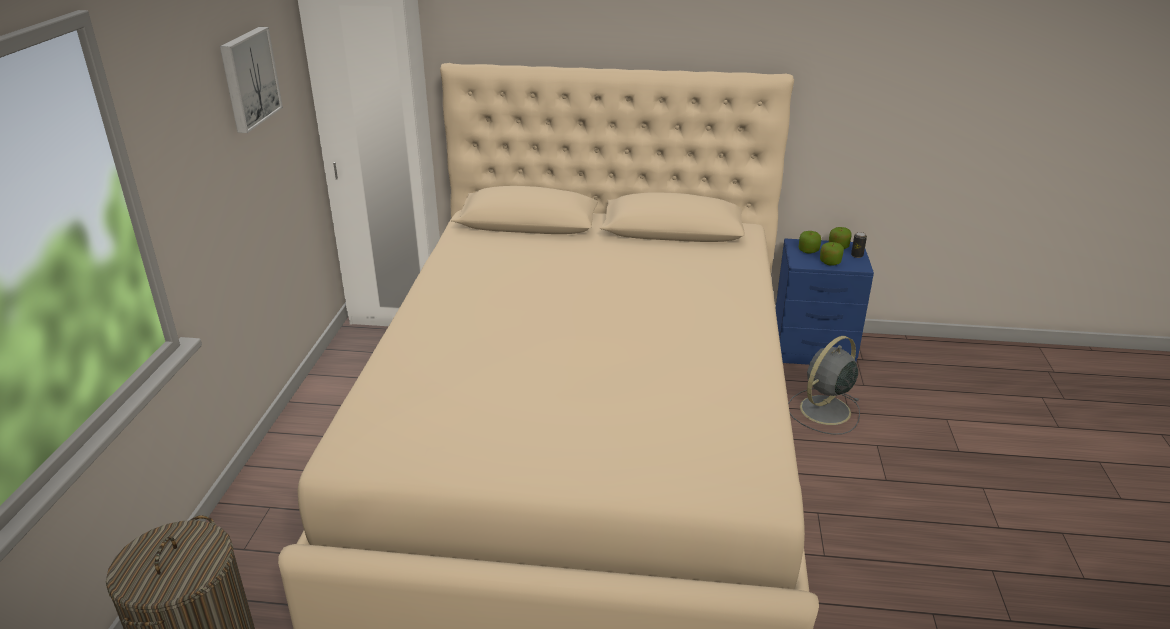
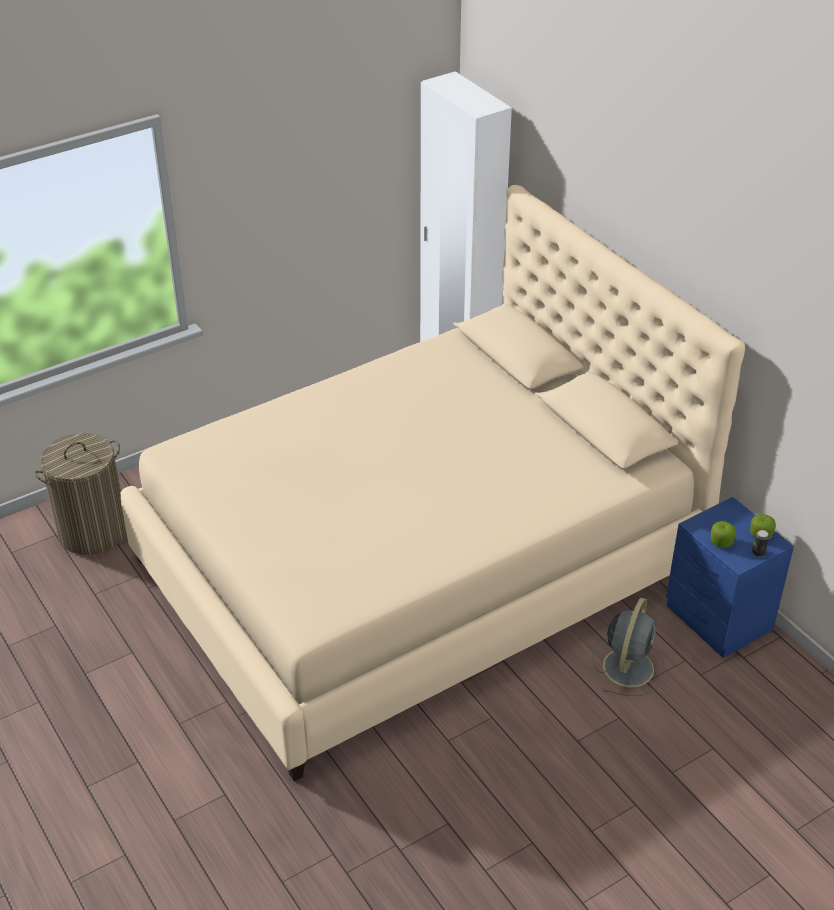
camera: 50 degrees right, 10 degrees up
picture [220,27,283,133] -> none
grey fan [788,336,860,435] -> grey fan turned 105 degrees clockwise [593,598,665,696]
apple [799,231,821,253] -> none

